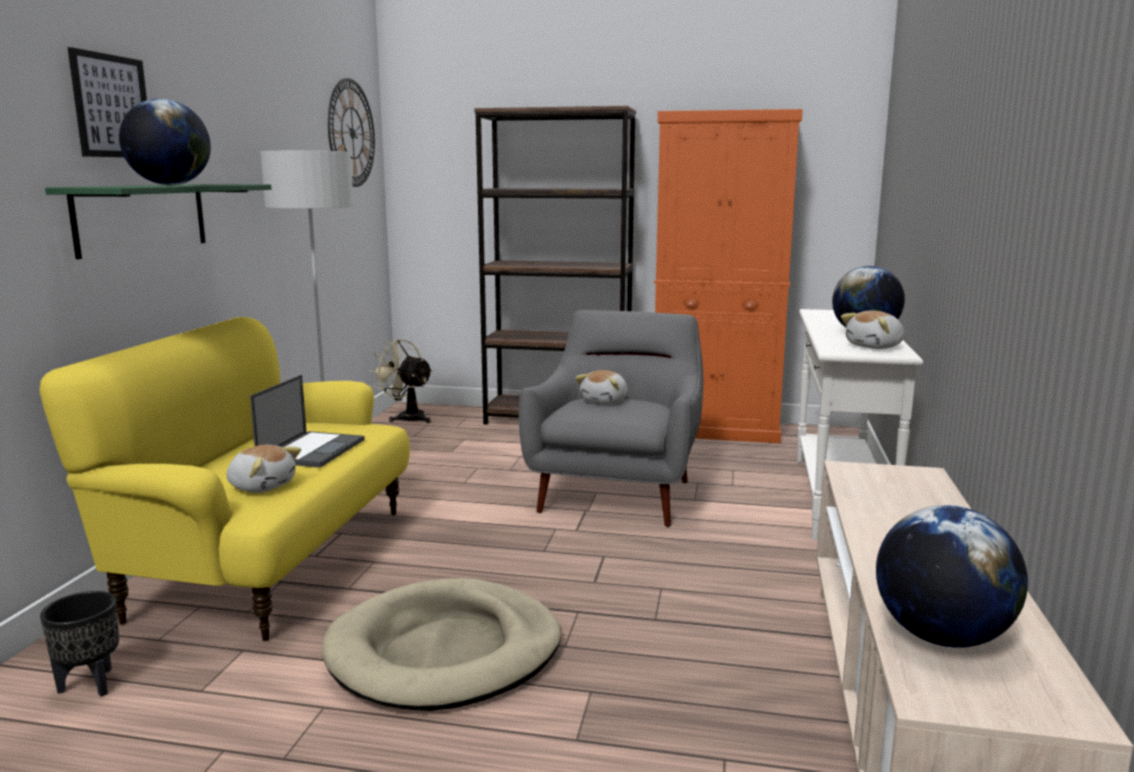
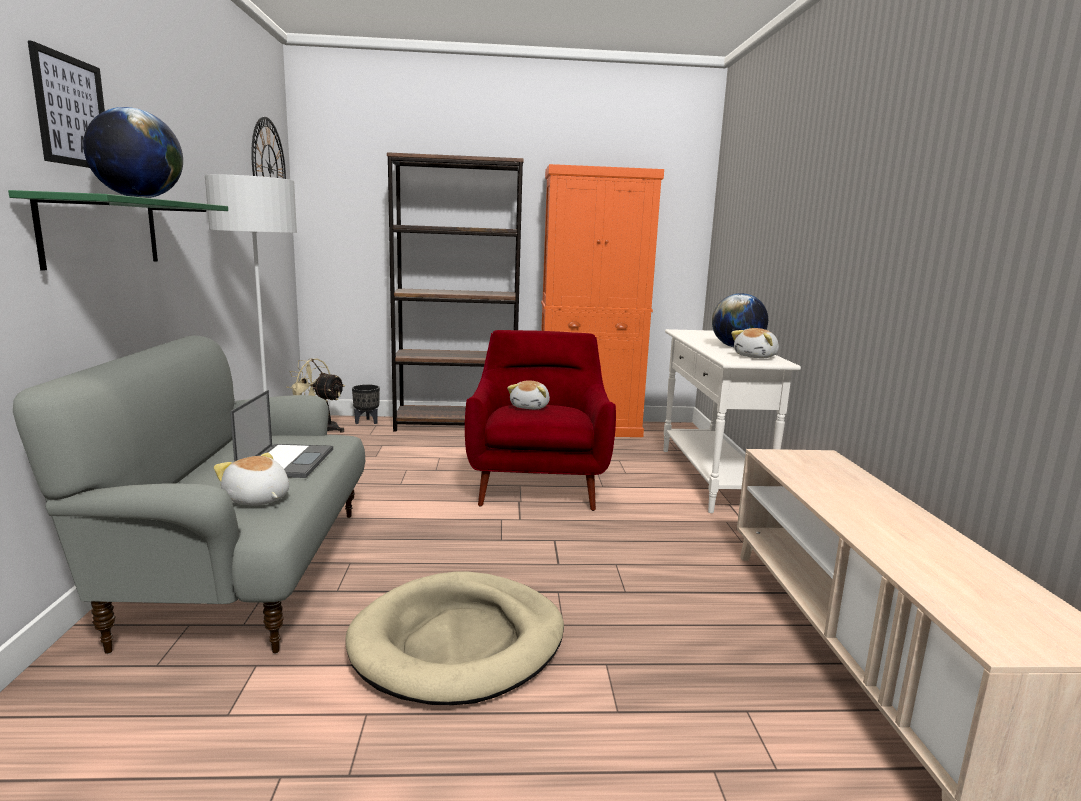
camera: 15 degrees left, 0 degrees up
yellow sofa [39,317,410,642] -> grey sofa [13,336,365,654]
black planter [40,591,119,697] -> black planter moved to [352,384,380,424]
plush toy [226,445,301,493] -> plush toy turned 150 degrees counterclockwise [214,453,289,506]
grey armchair [519,310,703,527] -> red armchair [465,330,616,511]
globe [876,505,1028,648] -> none

